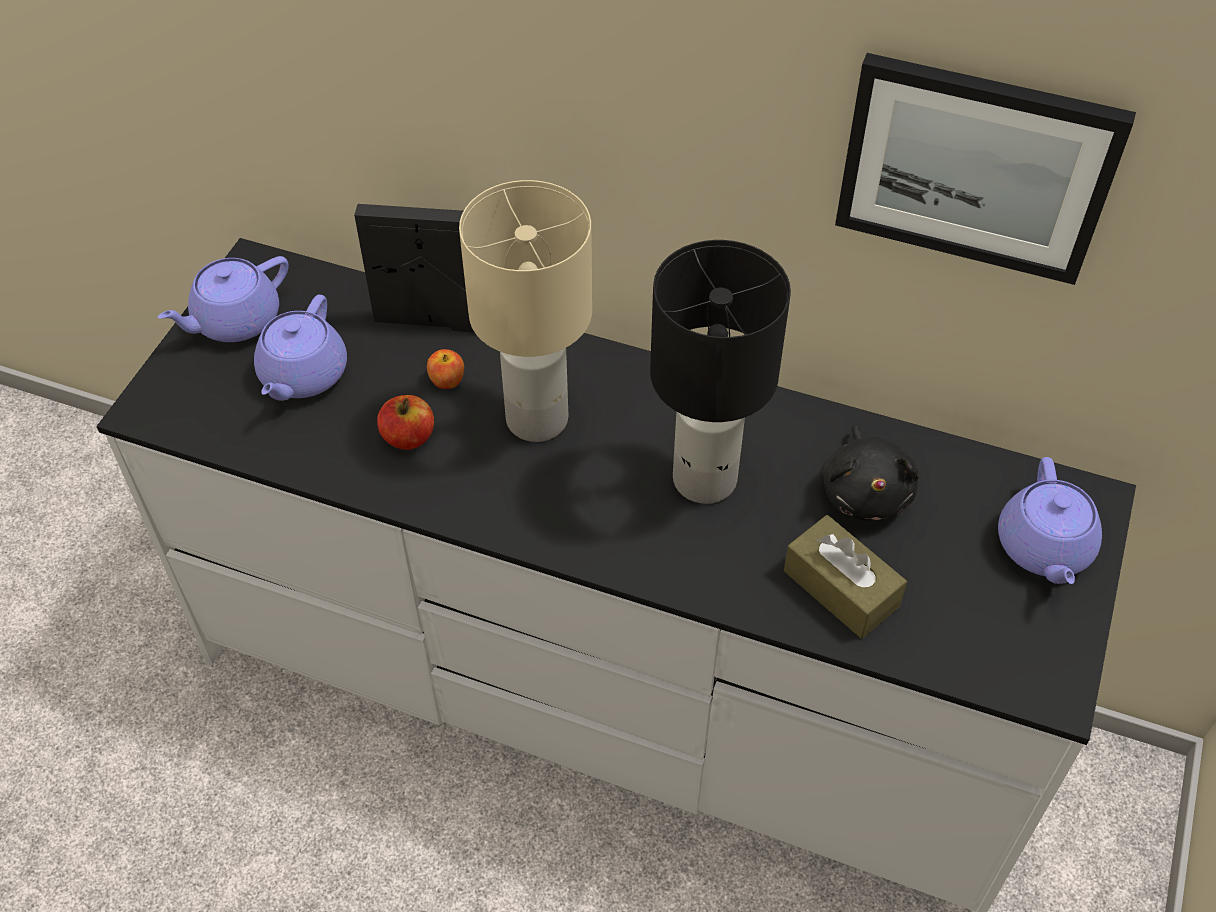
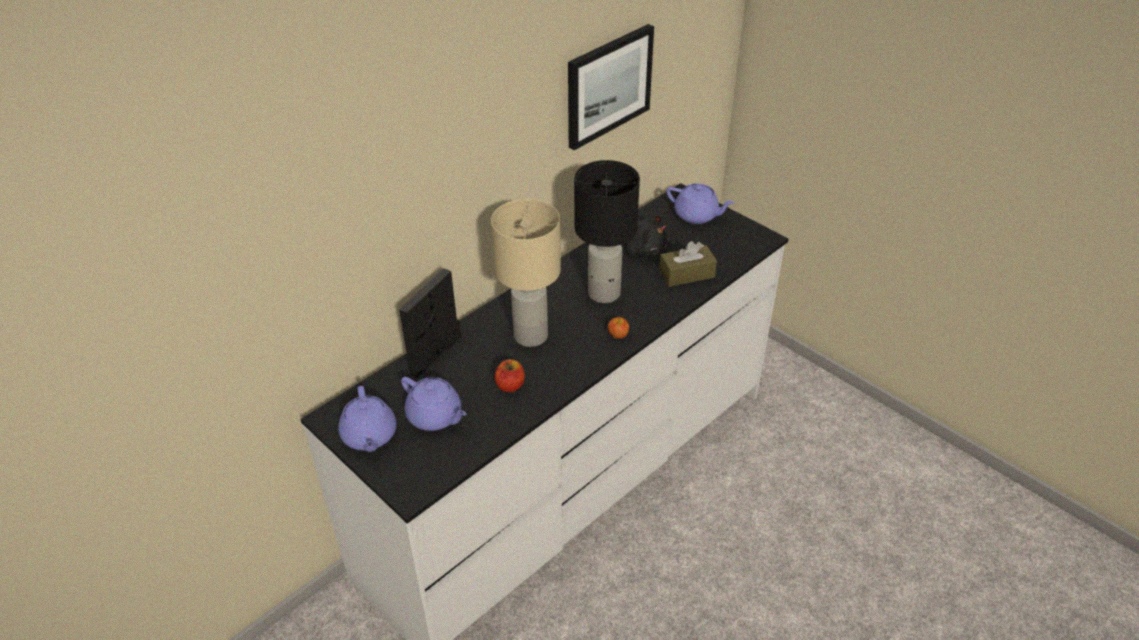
camera: 65 degrees left, 10 degrees down
apple [427,349,464,389] -> apple moved to [608,317,629,339]

